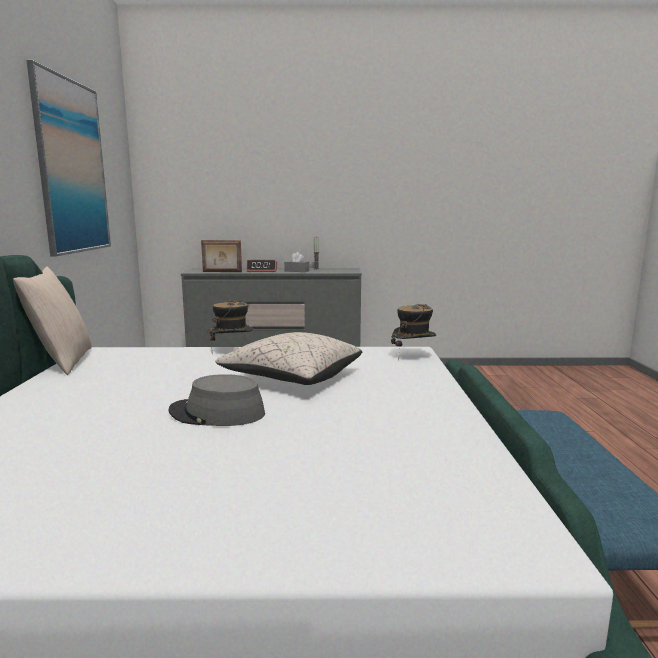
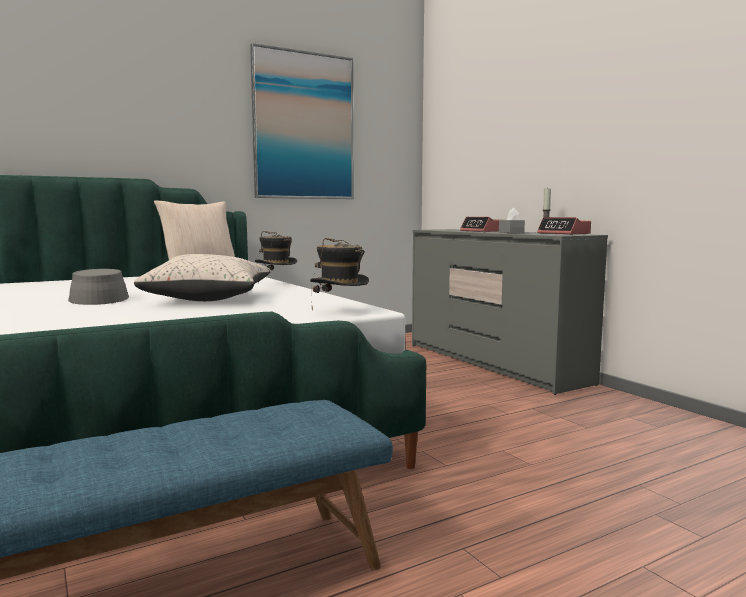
camera: 60 degrees right, 5 degrees down
picture frame [201,240,242,272] -> none
none -> alarm clock [537,217,591,235]

